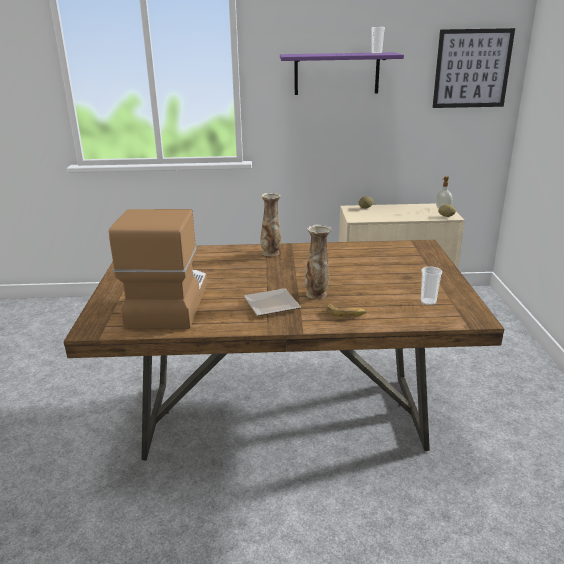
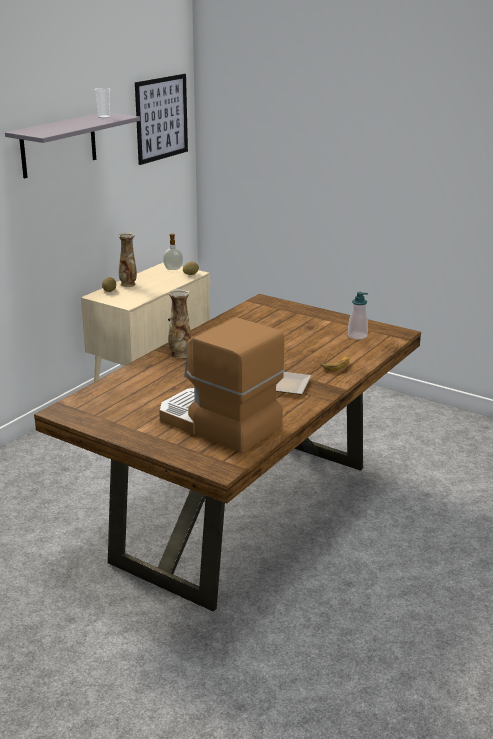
camera: 55 degrees left, 0 degrees up
purple shelf [280,52,404,95] -> grey shelf [5,113,140,178]
vase [305,224,332,299] -> vase moved to [118,232,137,287]
cup [421,266,442,305] -> soap dispenser [348,292,368,340]

